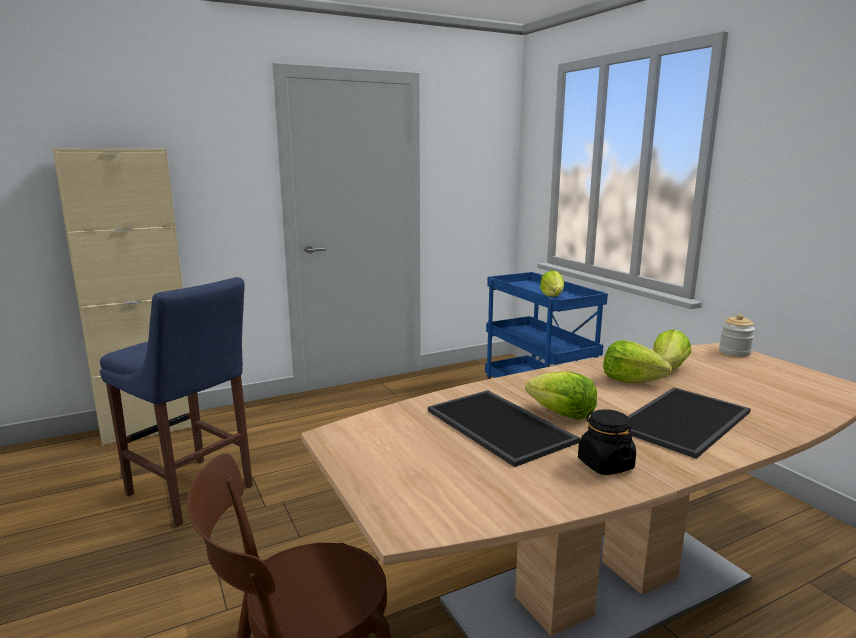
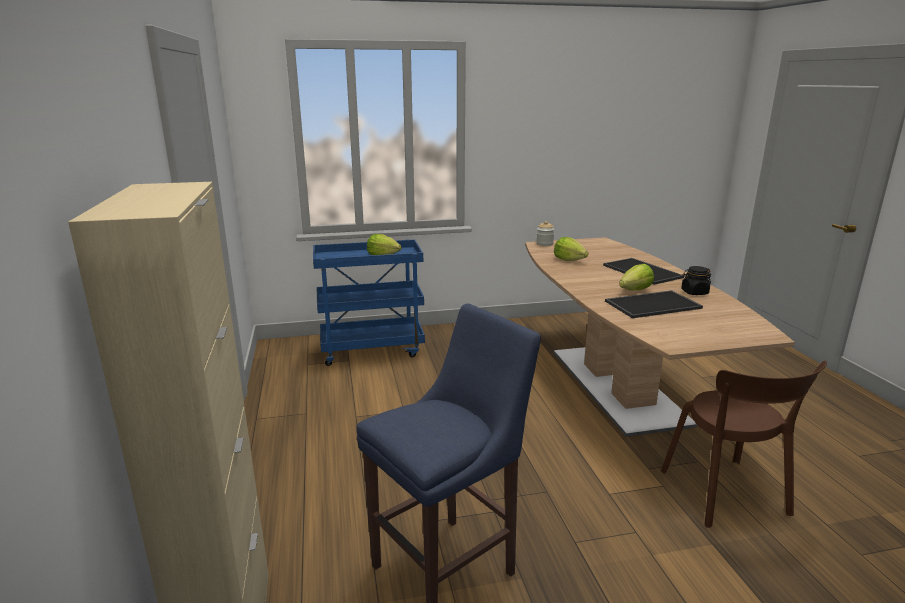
camera: 75 degrees left, 5 degrees up
lettuce [603,340,672,383] -> none

